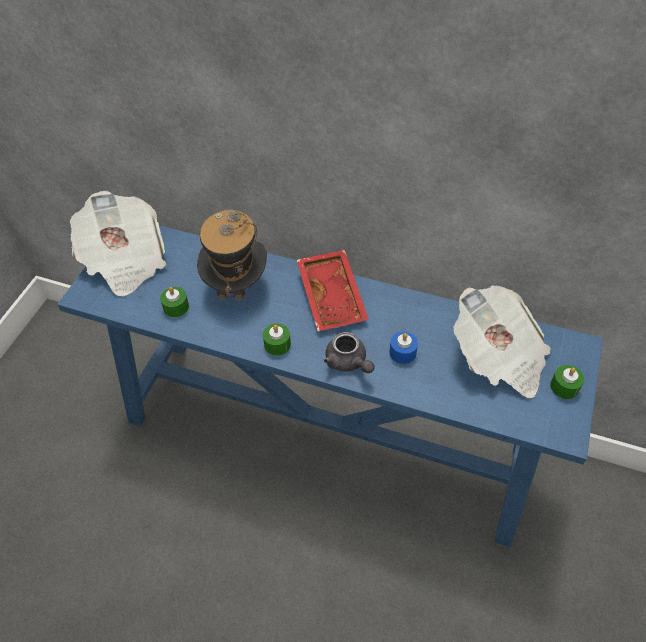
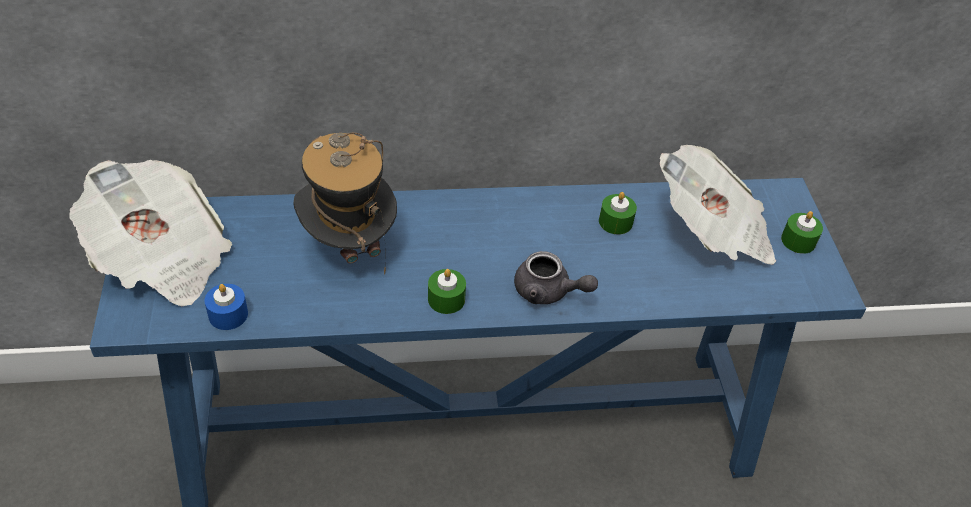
camera: 30 degrees left, 5 degrees down
green candle [160,287,189,317] -> green candle moved to [599,192,637,235]
red tray [297,250,369,331] -> none
blue candle [389,331,418,364] -> blue candle moved to [204,284,248,330]

